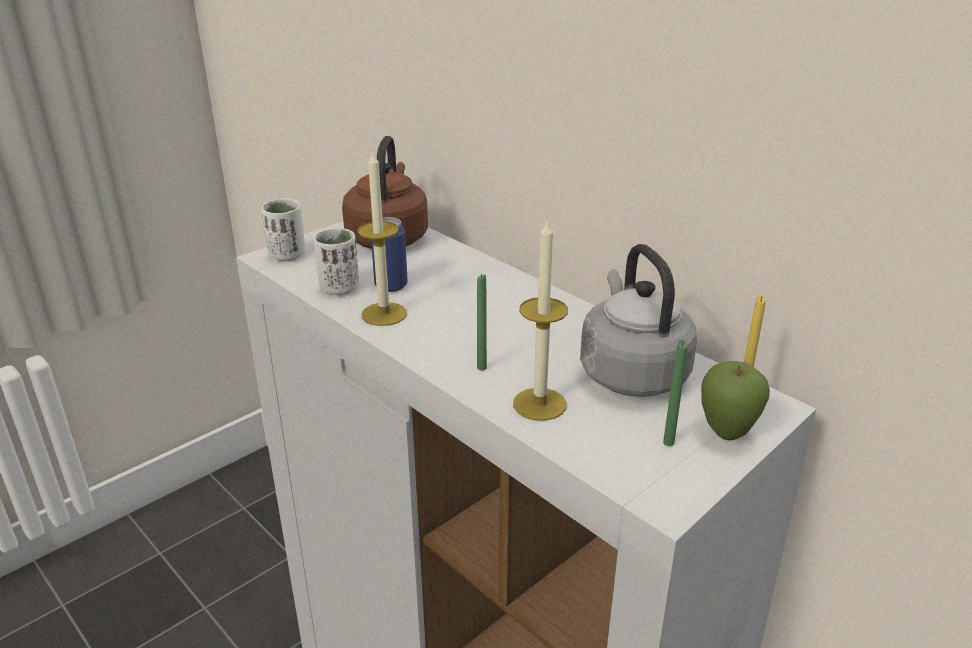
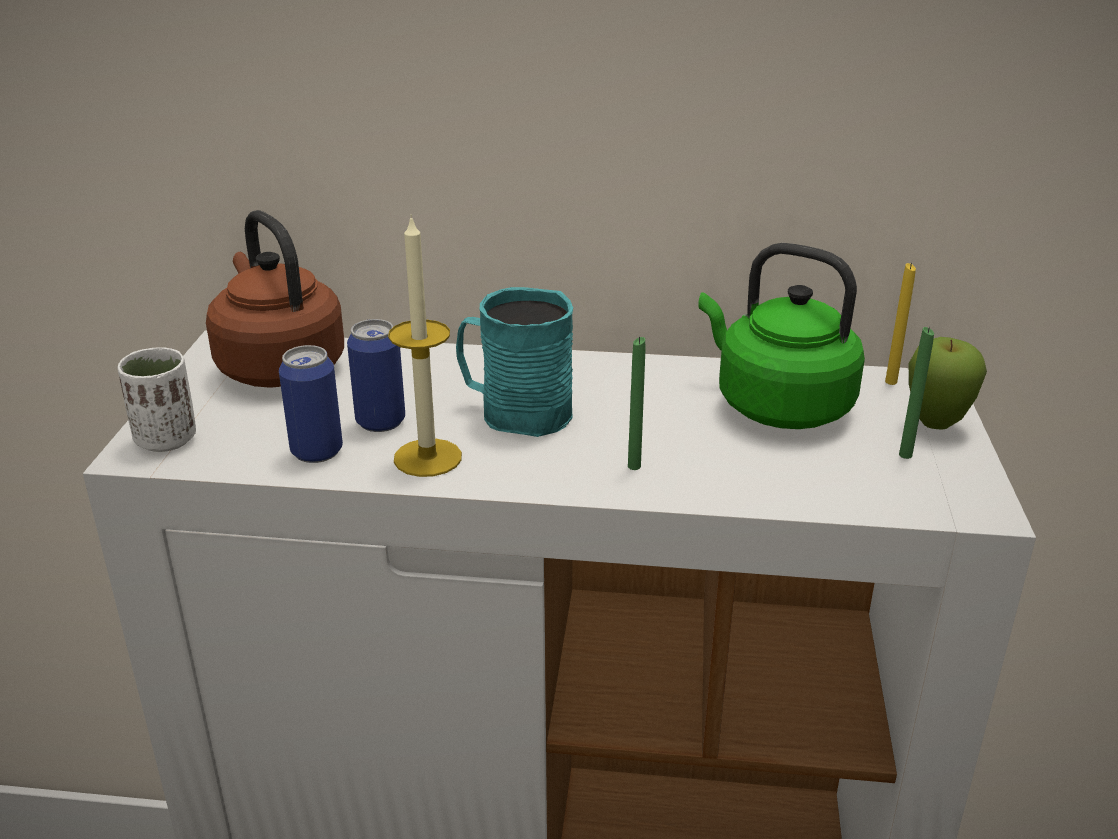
camera: 40 degrees left, 0 degrees up
white cup [314,228,359,295] -> can [279,345,343,463]
candle [513,217,568,421] -> none
grey kettle [580,244,697,397] -> green kettle [698,243,865,429]
none -> turquoise mug [456,287,573,437]

